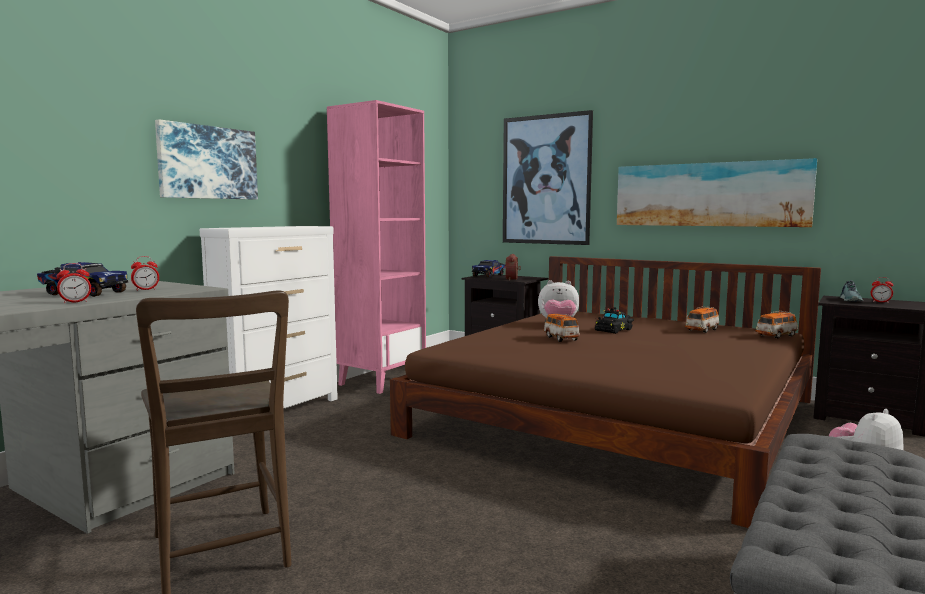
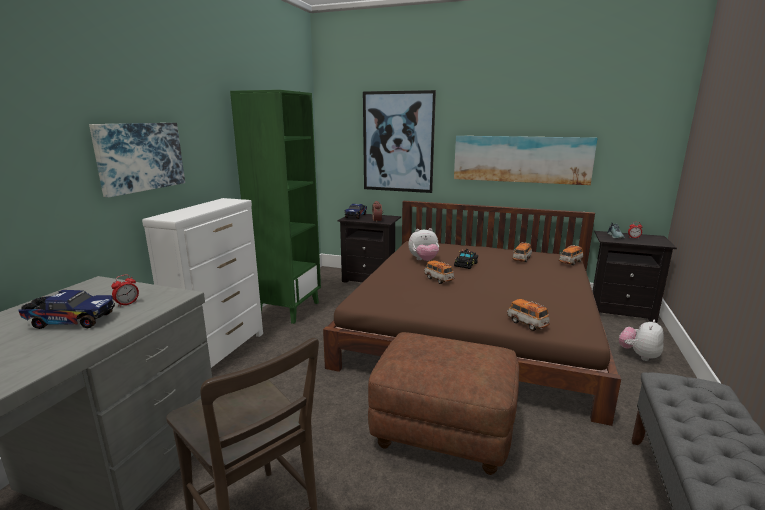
camera: 15 degrees left, 10 degrees up
alarm clock [57,263,91,303] -> none
pink bookcase [327,100,426,394] -> green bookcase [230,90,321,324]
none -> brown ottoman [368,332,519,475]
none -> toy car [507,299,550,331]

